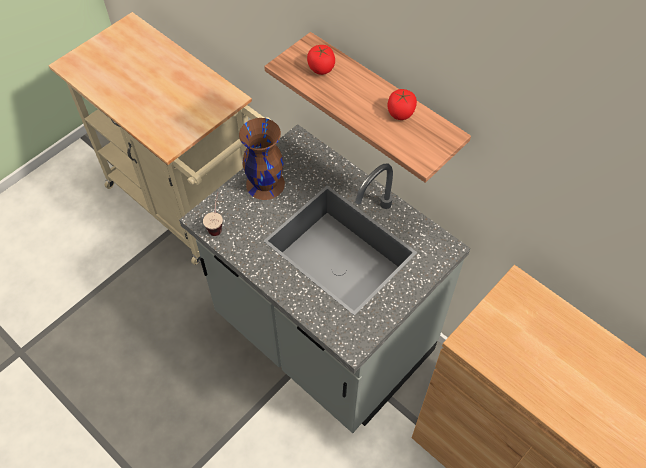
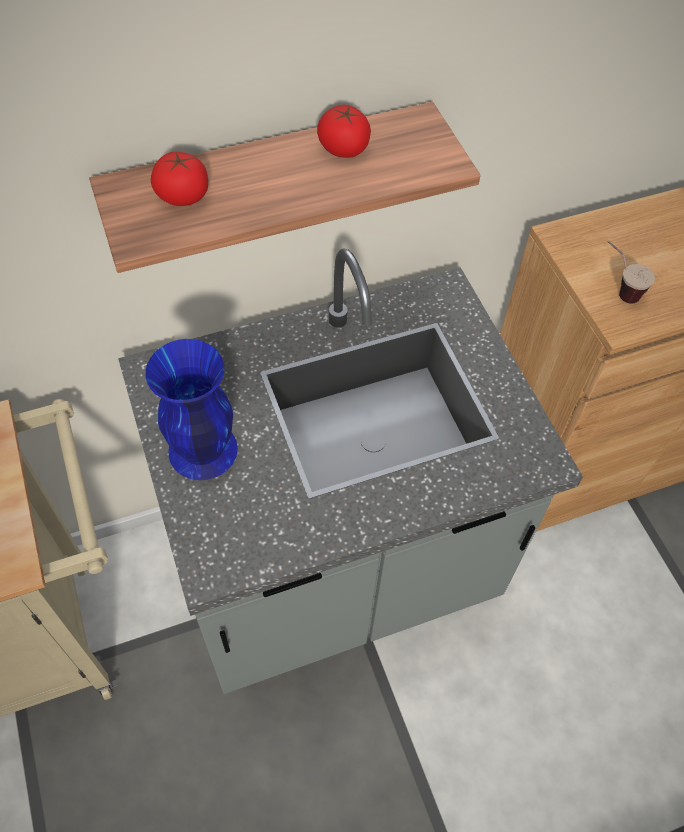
camera: 65 degrees left, 0 degrees up
cup [203,192,223,236] -> cup moved to [608,241,655,304]
brown vase [239,118,285,200] -> blue vase [145,339,238,480]

